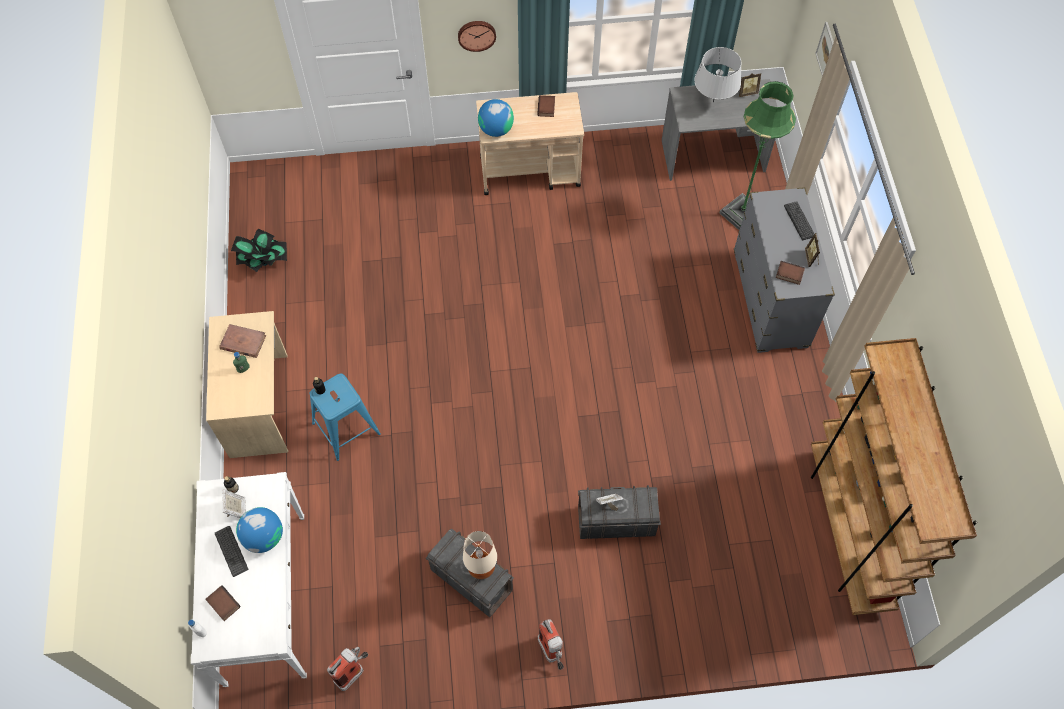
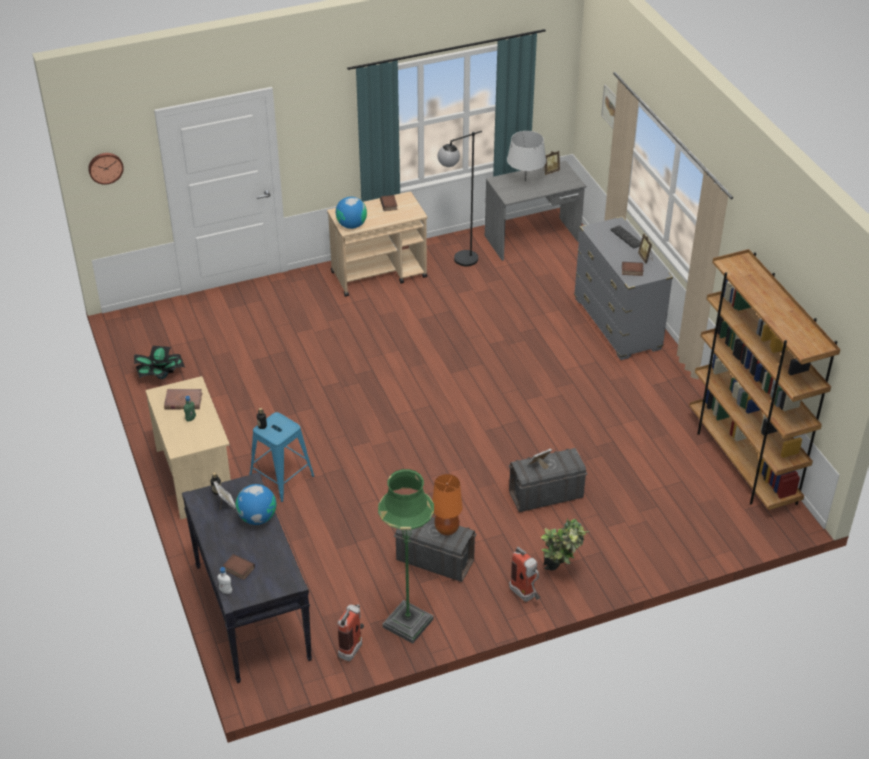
camera: 15 degrees left, 20 degrees down
white console table [191,472,307,687] -> black console table [182,472,312,683]
keyboard [215,526,249,577] -> none
wall clock [458,21,496,52] -> wall clock moved to [88,153,124,185]
beige table lamp [463,531,497,579] -> orange table lamp [432,474,462,536]
green floor lamp [720,81,796,230] -> green floor lamp moved to [378,469,434,644]
none -> black floor lamp [438,131,482,266]
none -> potted plant [541,519,589,571]

